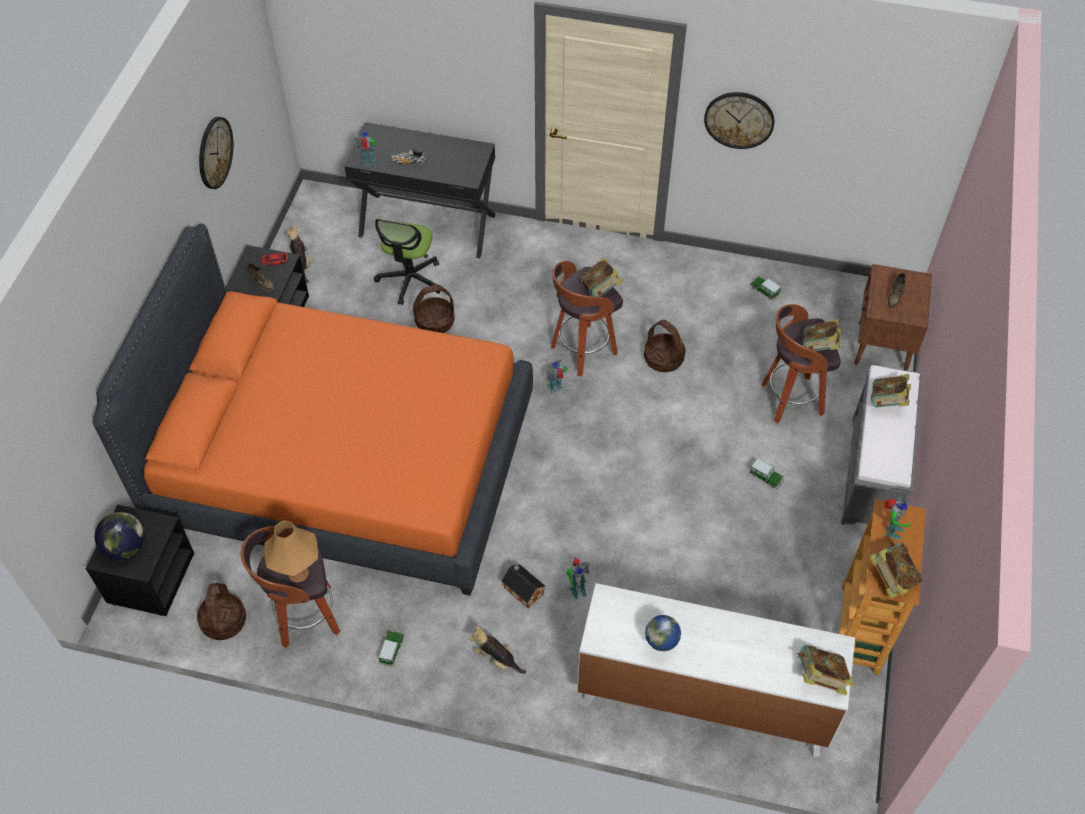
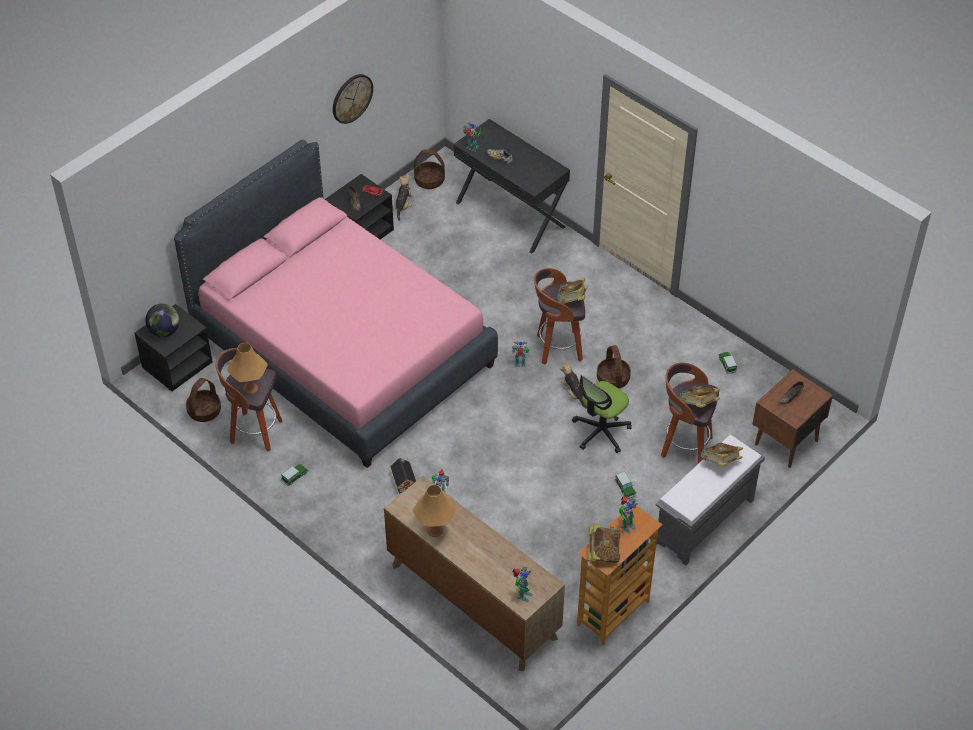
camera: 30 degrees right, 5 degrees down
orange bed [92,224,533,595] -> pink bed [174,140,498,468]
office chair [374,219,441,305] -> office chair moved to [572,375,632,453]
basket [413,284,455,333] -> basket moved to [414,149,445,189]
plush toy [469,626,526,674] -> plush toy moved to [560,361,587,409]
white dresser [577,583,855,758] -> brown dresser [384,476,565,671]
globe [645,615,681,651] -> orange table lamp [413,485,457,537]
wall clock [704,92,774,149] -> none
book [796,645,854,695] -> toy robot [513,567,533,602]

